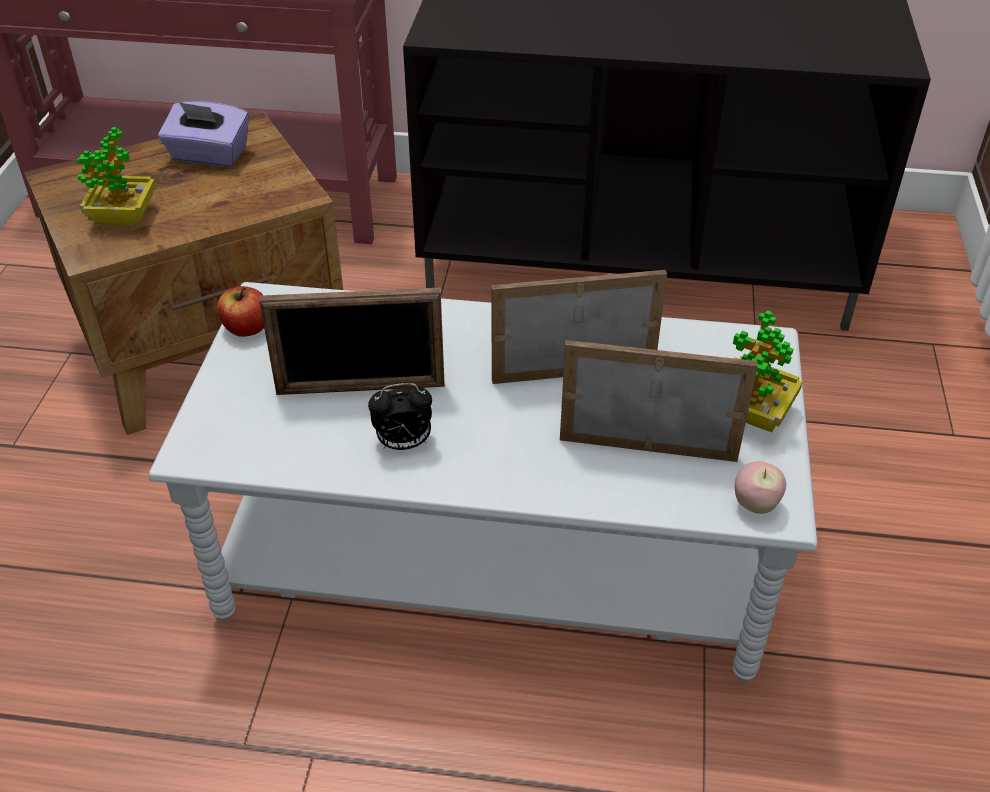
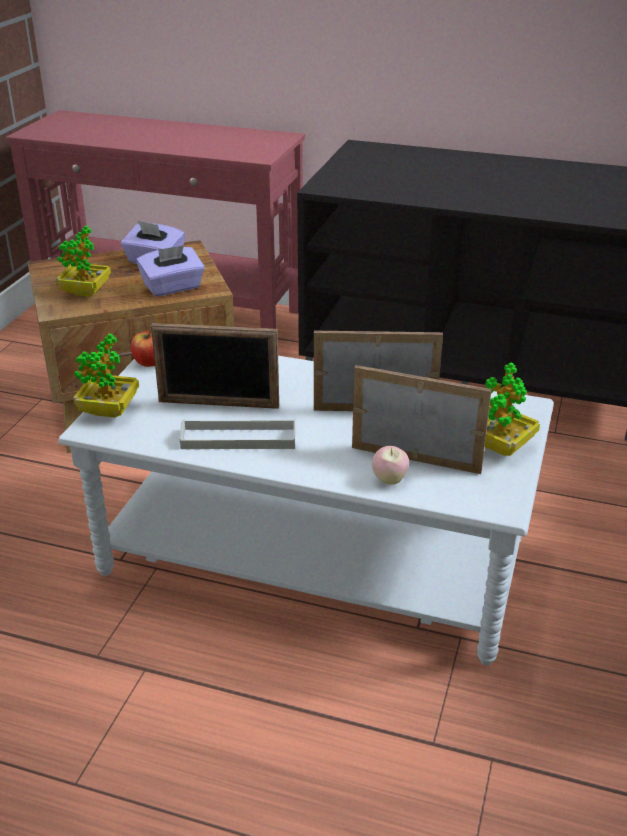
camera: 10 degrees right, 10 degrees down
alarm clock [368,383,432,450] -> grey tray [180,419,295,449]
apple [735,461,786,514] -> apple moved to [372,446,409,485]
none -> potted plant [73,334,139,418]
none -> purple tissue box [136,245,205,297]

